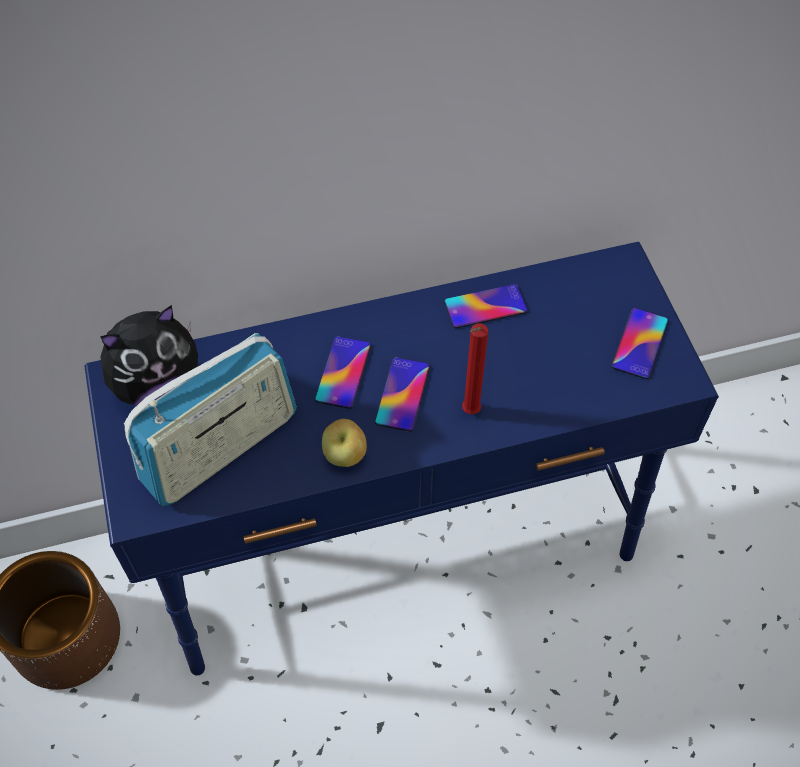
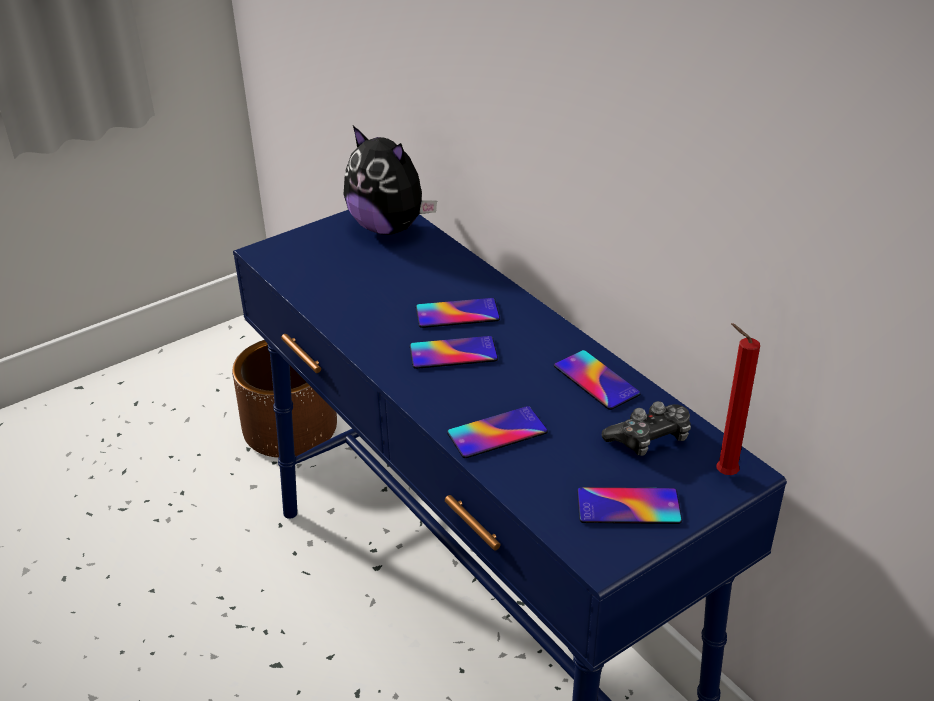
camera: 70 degrees right, 20 degrees down
radio [124,333,297,506] -> none
apple [322,419,367,467] -> none
red candle [462,323,488,414] -> red candle moved to [716,323,760,475]
none -> phone [447,406,548,458]
none -> game controller [602,401,691,456]

